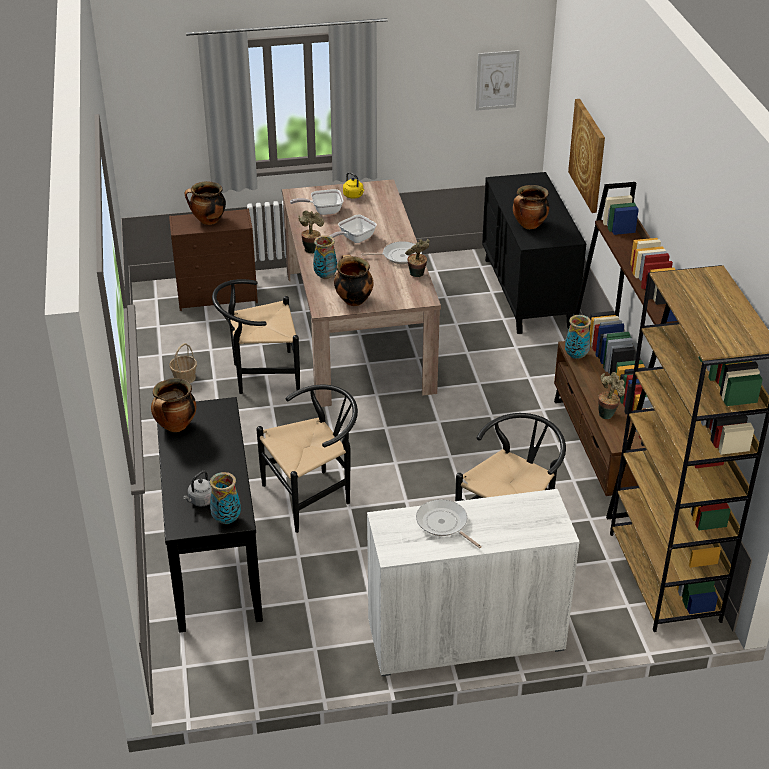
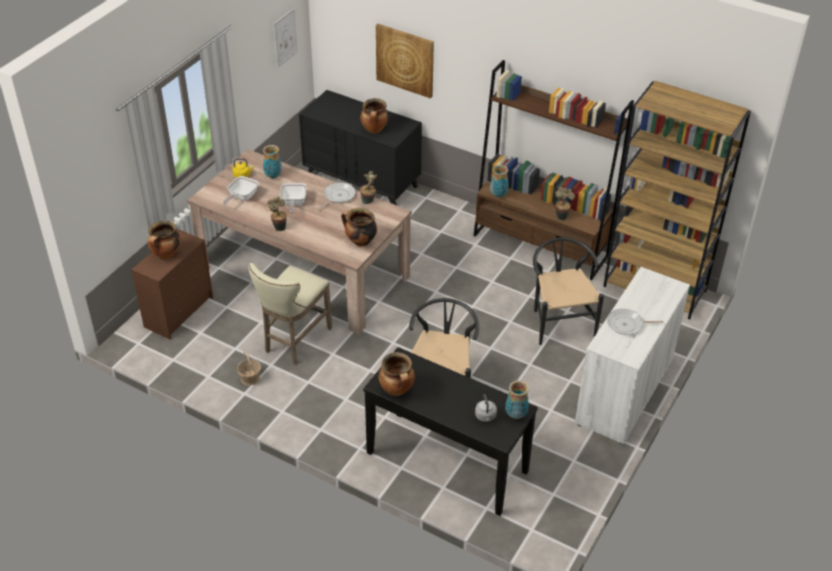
camera: 50 degrees left, 5 degrees up
black chair [212,279,300,394] -> beige stool [248,263,332,365]
vase [313,235,337,279] -> vase moved to [263,145,282,178]

